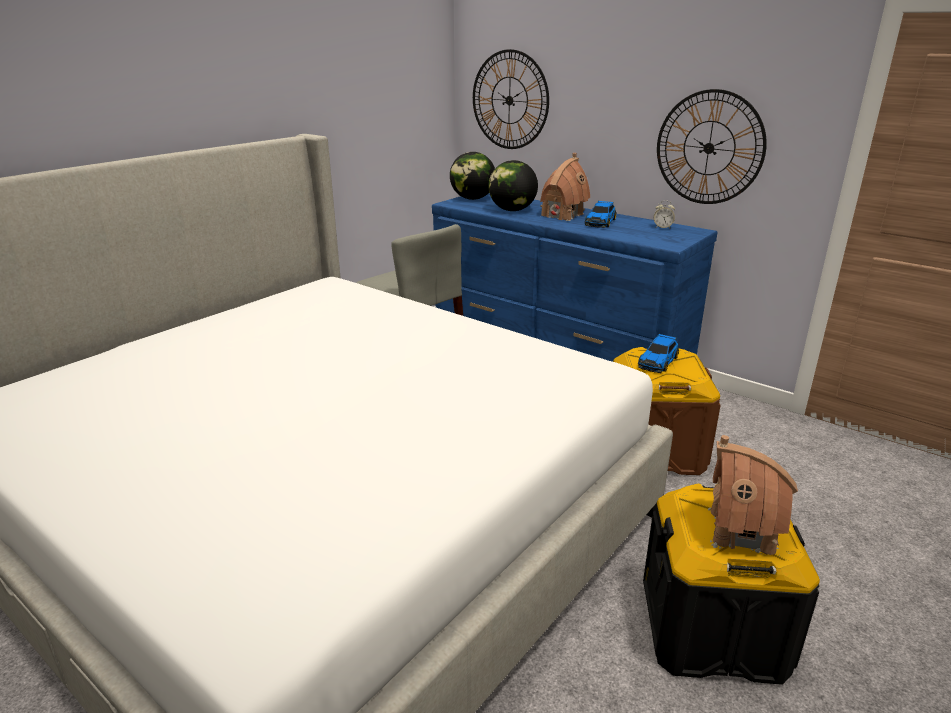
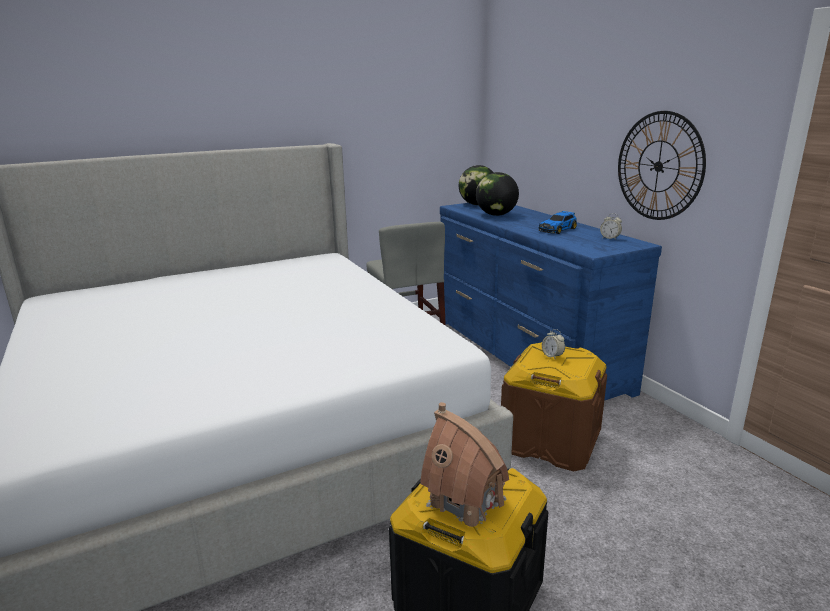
camera: 25 degrees right, 5 degrees down
wall clock [473,49,549,149] -> none
toy house [540,153,590,221] -> none
toy car [638,334,679,373] -> alarm clock [542,329,565,360]

